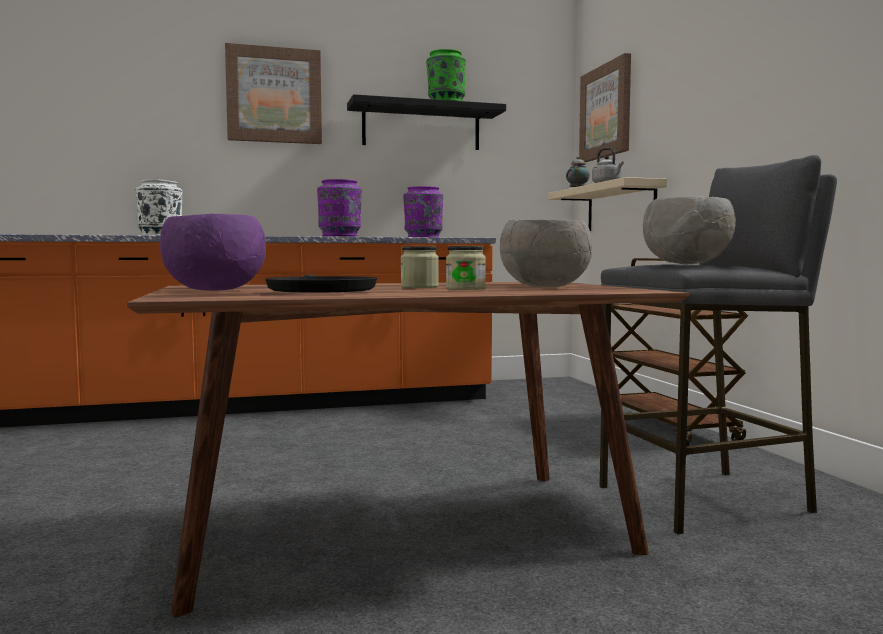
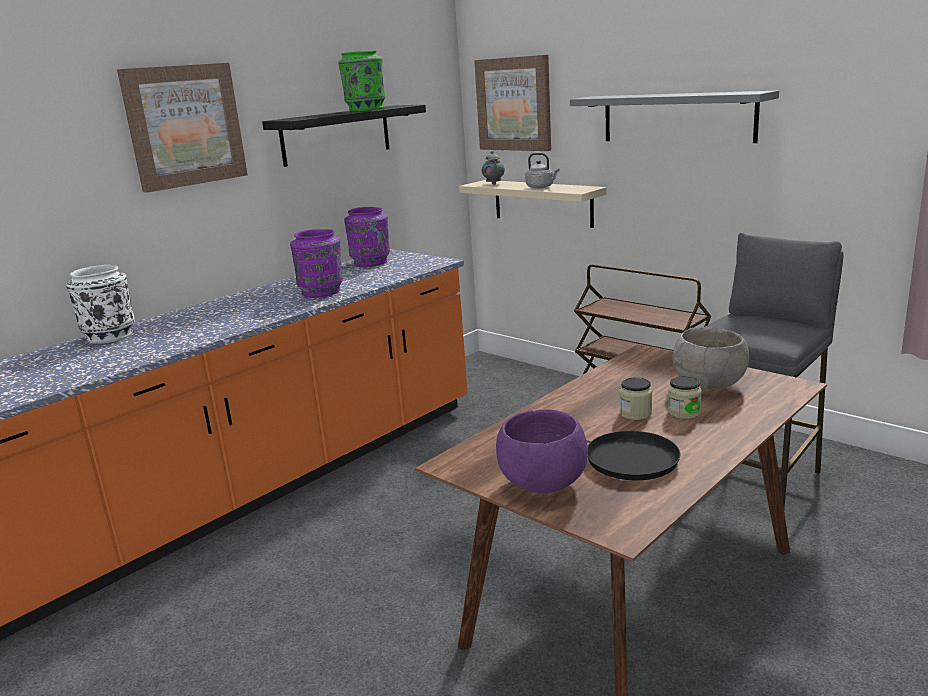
camera: 30 degrees left, 15 degrees up
grey bowl [643,197,736,264] -> none
none -> grey shelf [570,90,779,143]

